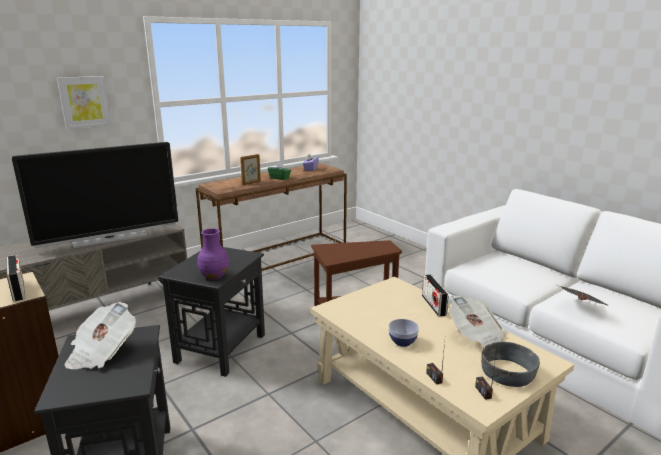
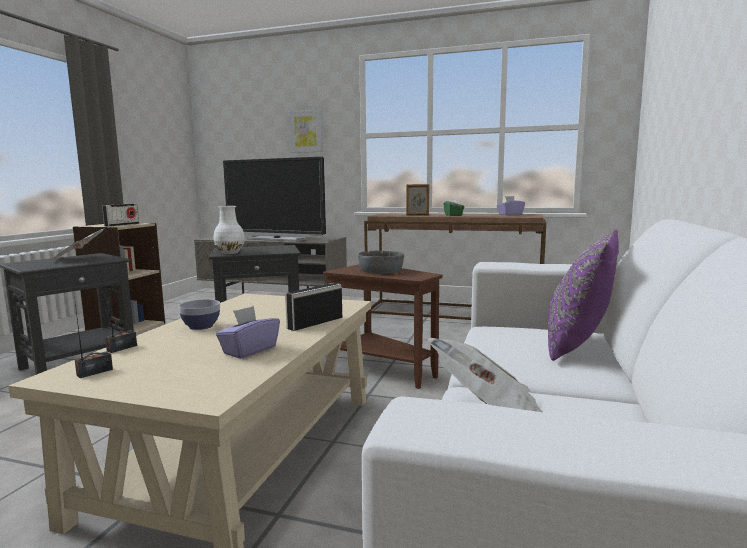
camera: 55 degrees right, 10 degrees down
purple vase [197,228,229,280] -> white vase [214,206,245,254]
newspaper [449,296,506,347] -> purple tissue box [216,306,280,359]
grey bowl [481,342,540,387] -> grey bowl moved to [358,251,404,274]
none -> purple pillow [548,229,619,361]

